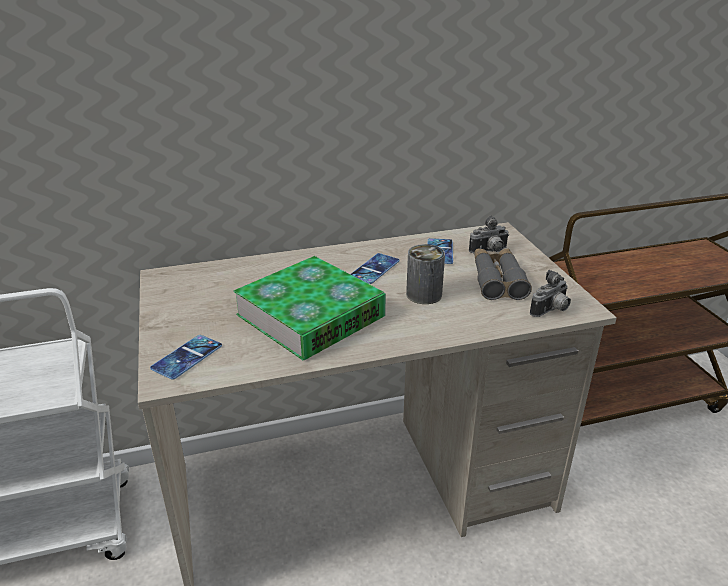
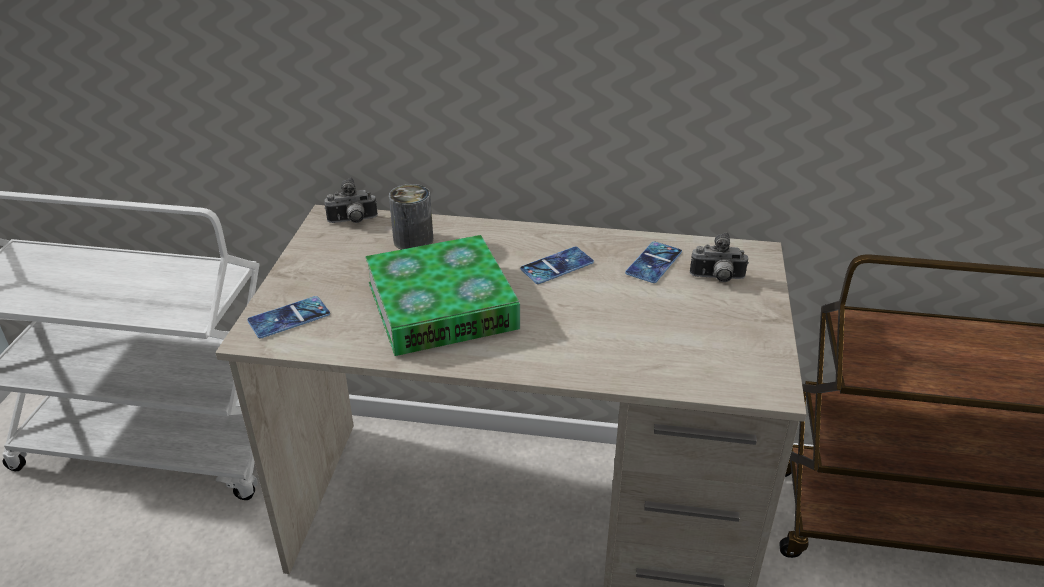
camera: 25 degrees right, 5 degrees up
can [406,244,445,304] -> can moved to [389,184,433,250]
grey binoculars [474,248,532,300] -> none
camera [530,270,571,317] -> camera moved to [324,178,378,223]

